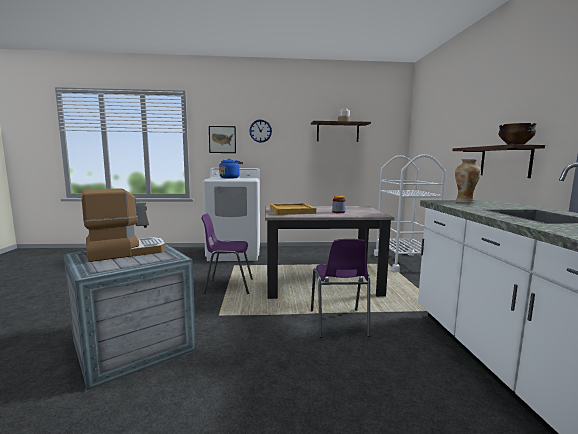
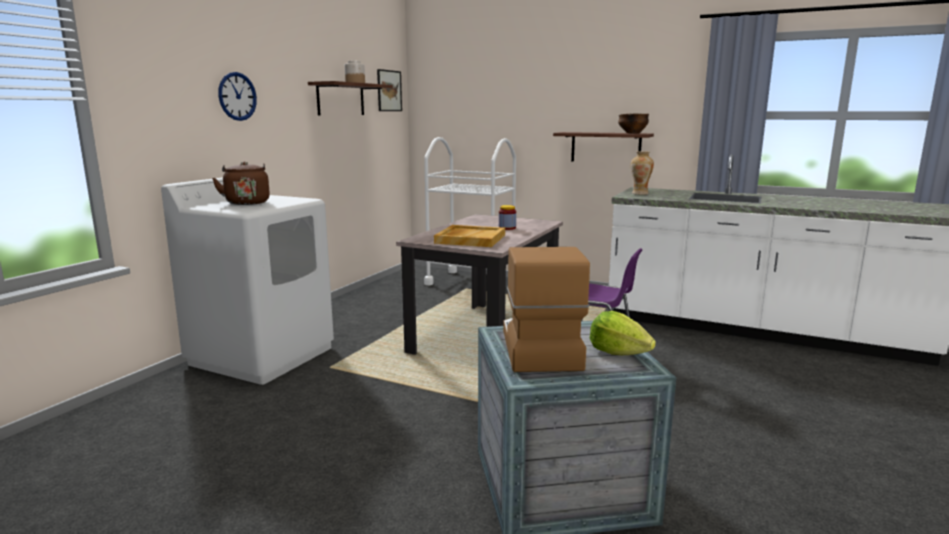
camera: 60 degrees left, 5 degrees up
purple chair [201,214,253,294] -> none
picture [209,126,236,153] -> picture moved to [377,69,402,111]
blue kettle [219,159,243,179] -> brown kettle [212,161,270,205]
none -> lettuce [590,311,656,355]

